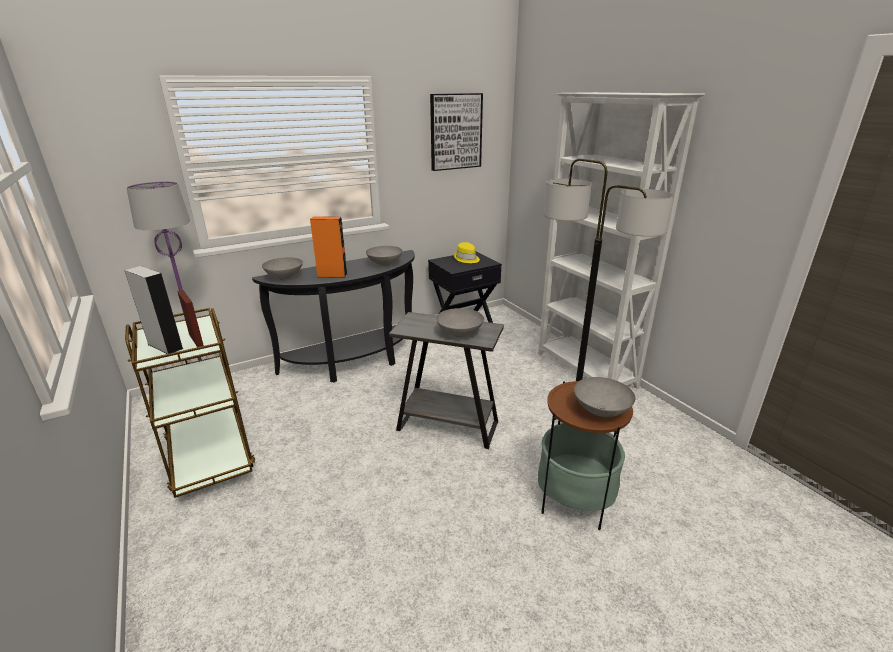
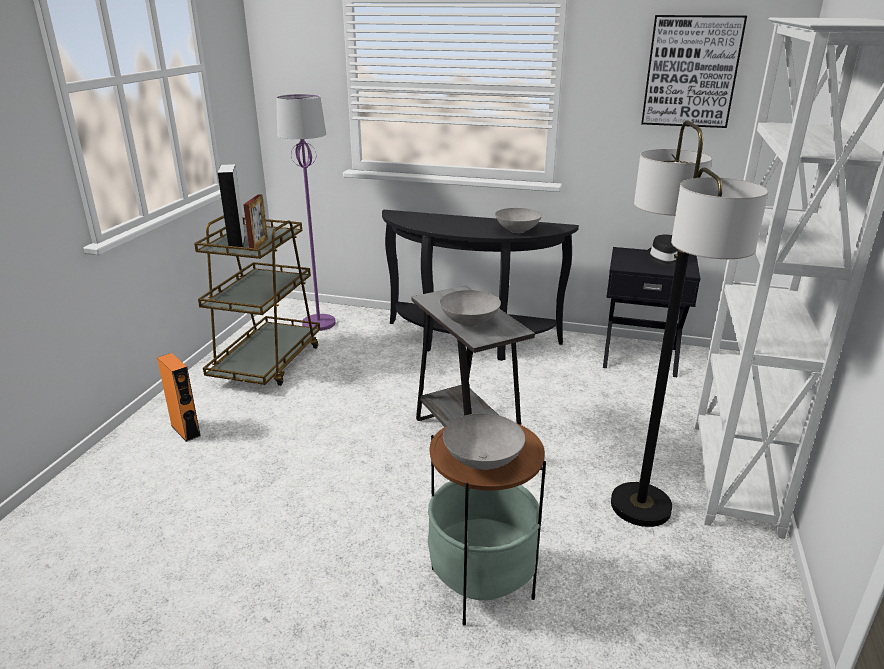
camera: 45 degrees right, 0 degrees up
grey bowl [262,257,303,280] -> none
orange speaker [310,216,347,278] -> orange speaker moved to [157,353,201,442]
yellow hat [454,242,480,263] -> black hat [646,235,678,267]

